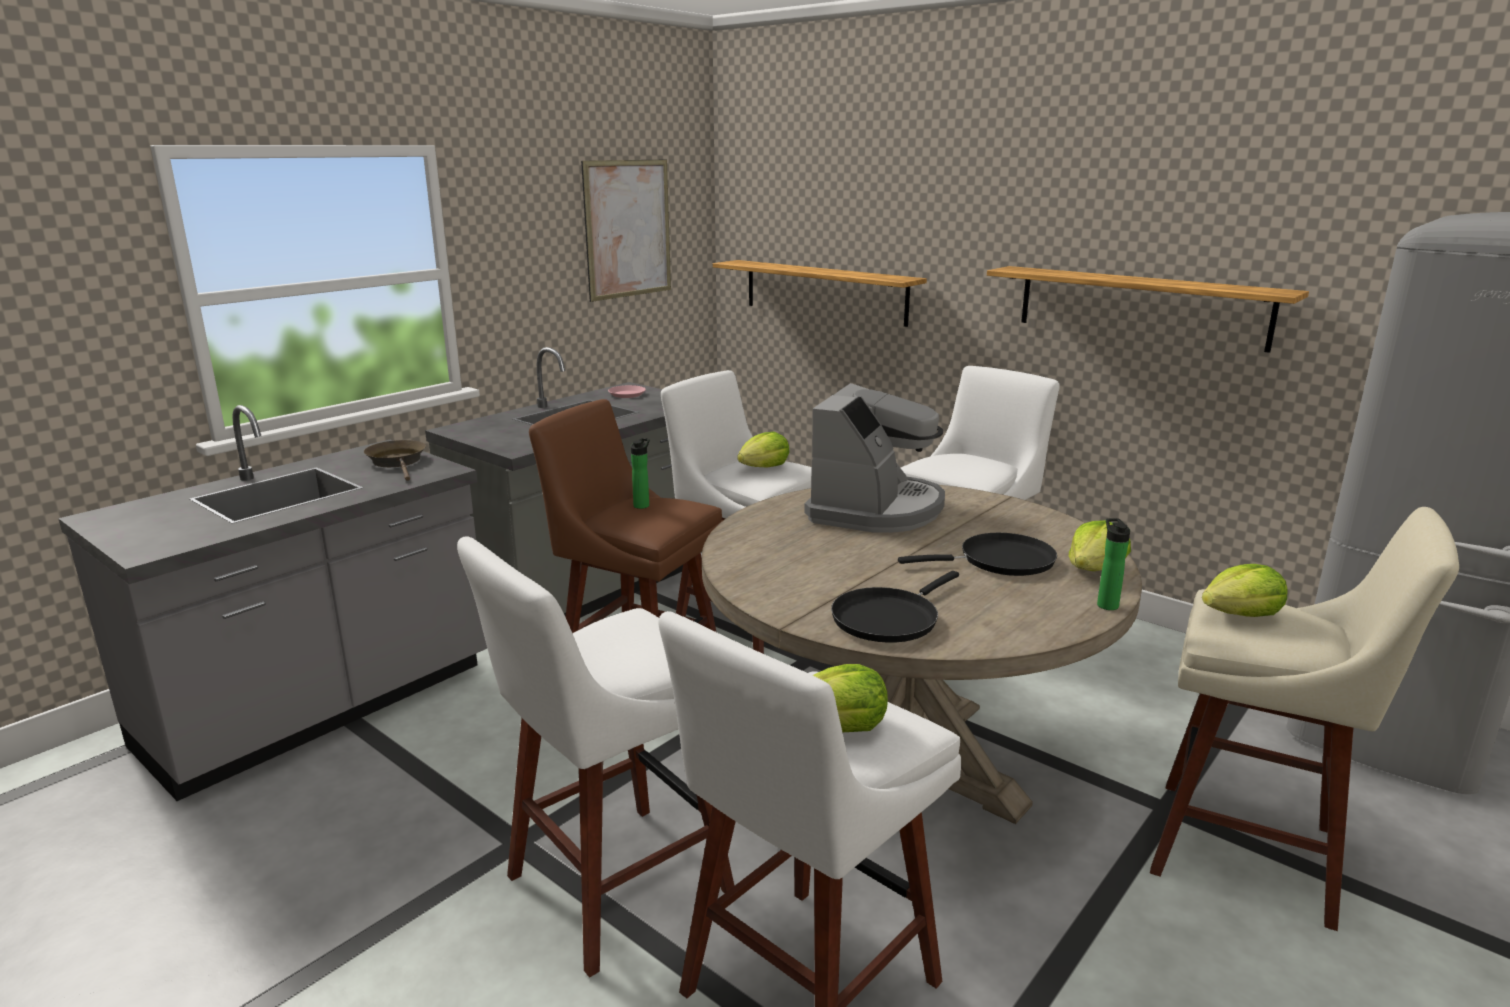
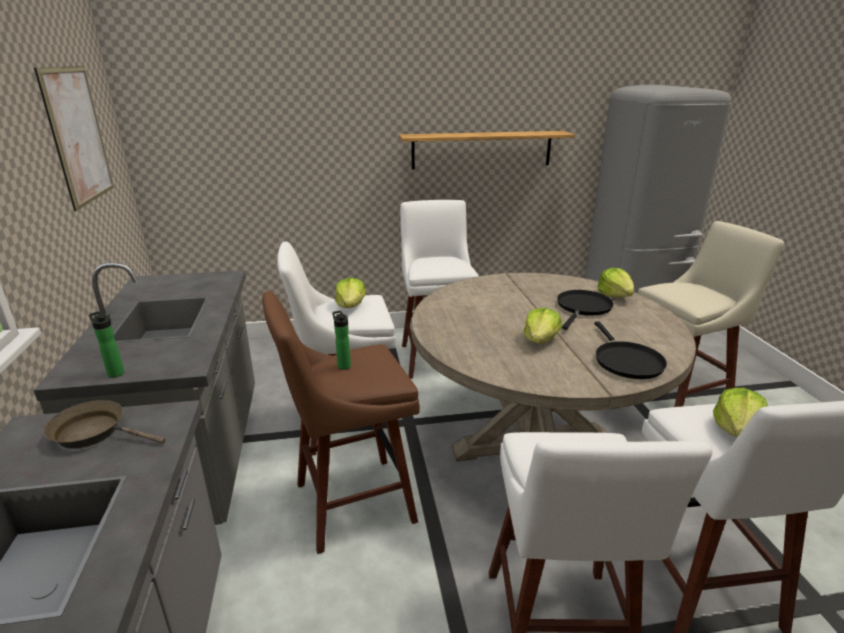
camera: 50 degrees left, 5 degrees up
pink plate [608,385,646,398] -> none
shelf [713,260,927,327] -> none
coffee machine [804,383,945,533] -> none
bottle [1097,518,1130,610] -> bottle moved to [89,311,124,378]
lettuce [1202,564,1288,617] -> lettuce moved to [523,308,562,344]

